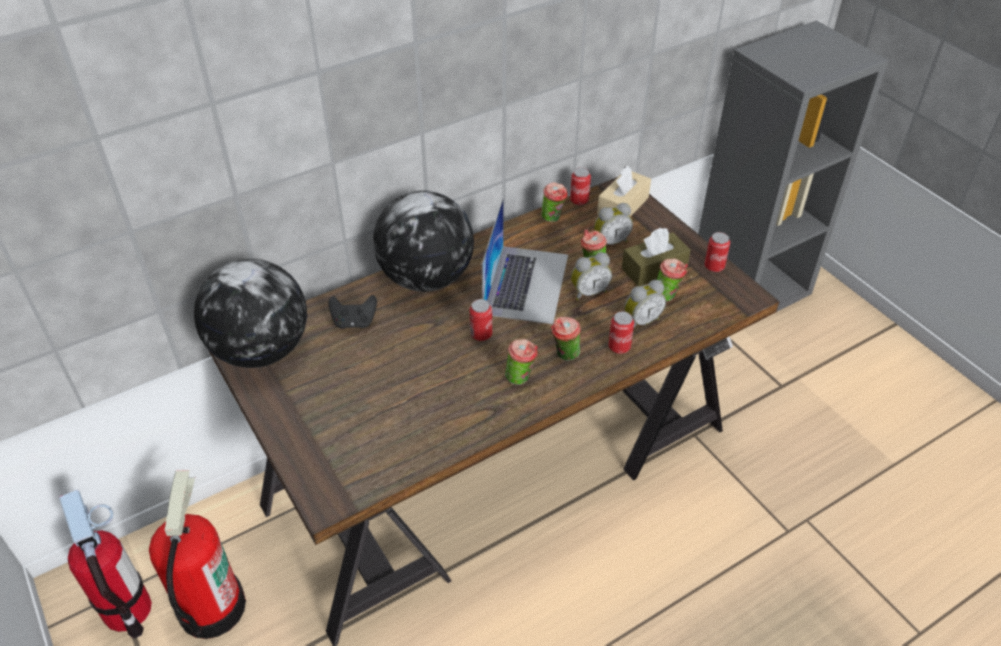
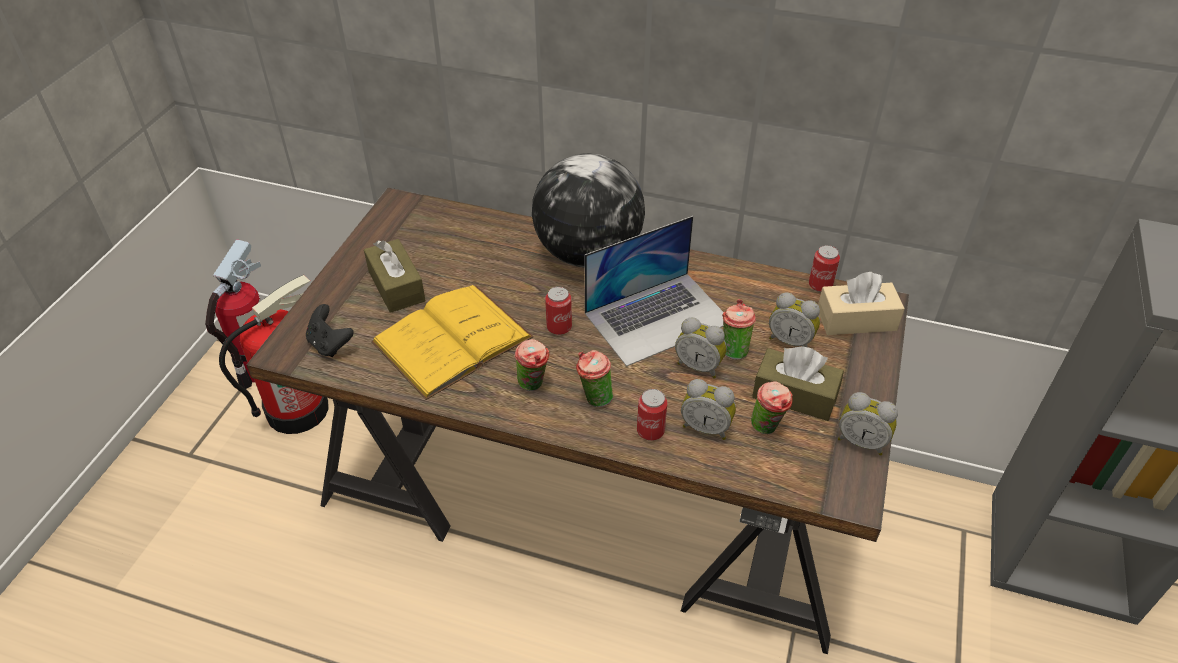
camera: 50 degrees right, 0 degrees up
globe [194,259,307,368] -> none
black game controller [329,295,377,329] -> black game controller moved to [306,304,354,357]
cup [542,182,568,222] -> none
can [704,232,730,272] -> alarm clock [838,392,898,456]
none -> brown tissue box [364,239,425,313]
none -> yellow book [371,285,533,400]

